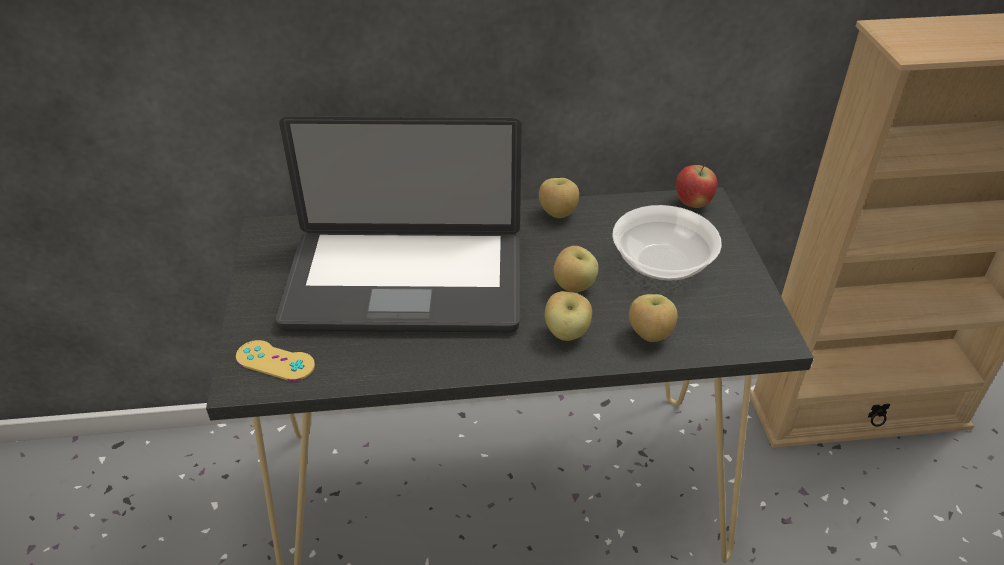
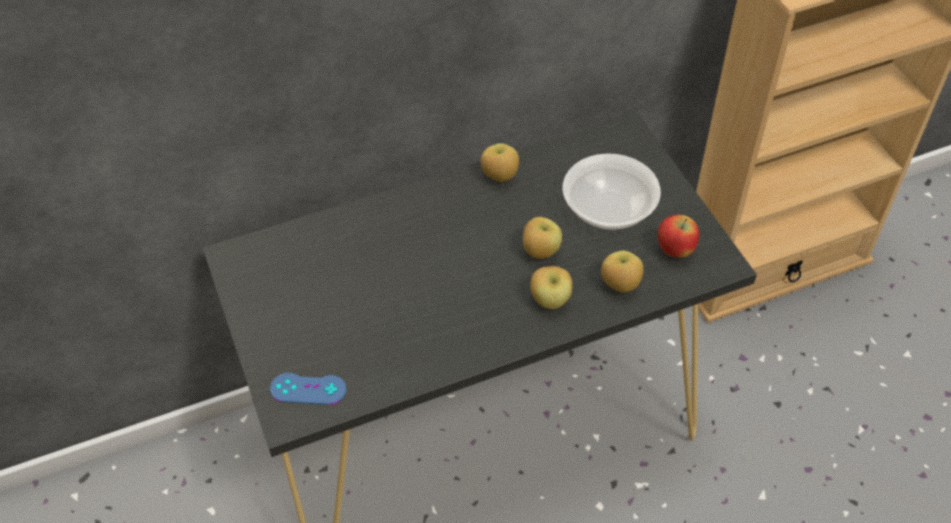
camera: 15 degrees left, 10 degrees up
yellow game controller [236,340,315,381] -> blue game controller [270,373,346,405]
laptop [276,116,522,332] -> none
apple [676,164,717,208] -> apple moved to [658,215,699,258]

